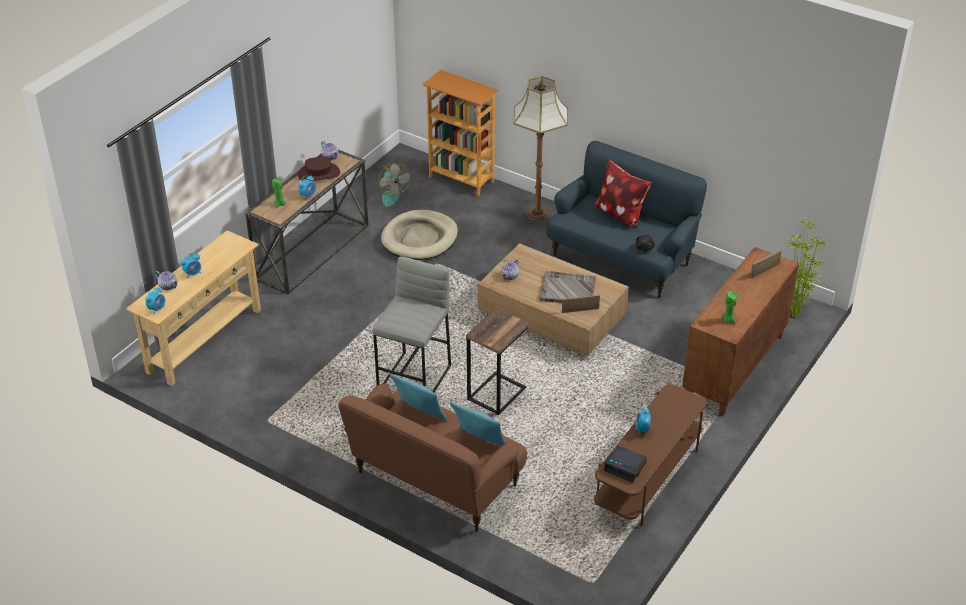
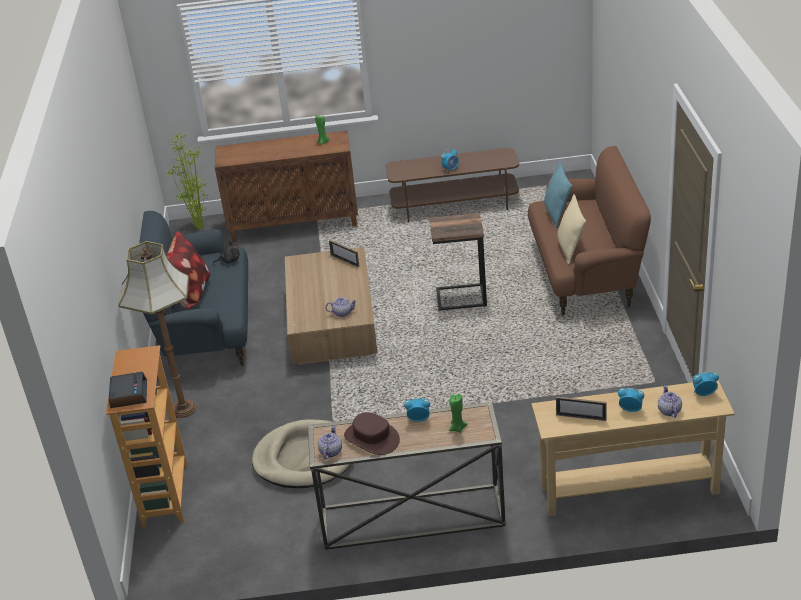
camera: 125 degrees left, 5 degrees down
fan [367,163,410,207] -> none
grey stool [372,256,451,393] -> none
turquoise pillow [389,373,447,421] -> beige pillow [557,194,586,264]
grey tray [540,271,596,303] -> none
alarm clock [604,445,647,483] -> alarm clock moved to [109,372,147,408]
picture frame [750,250,782,279] -> picture frame moved to [556,396,607,421]

